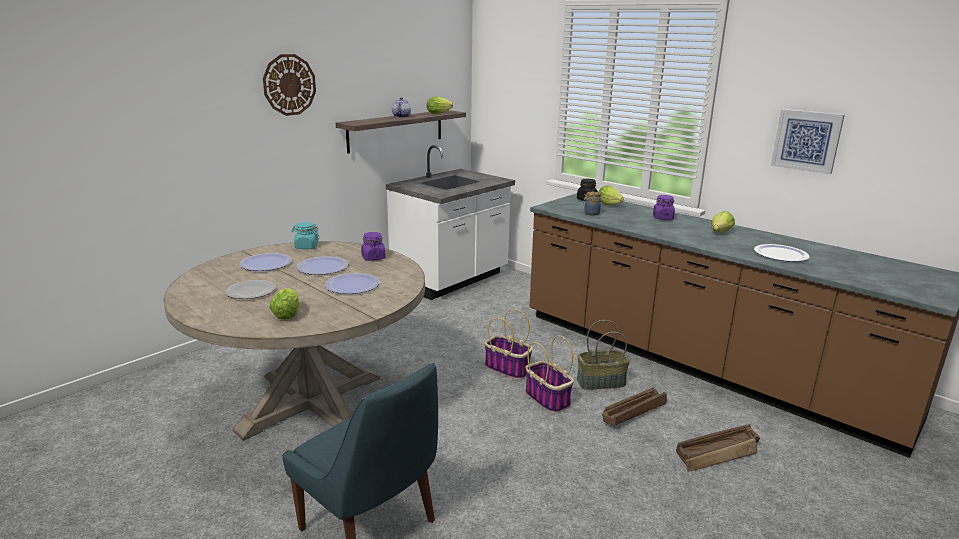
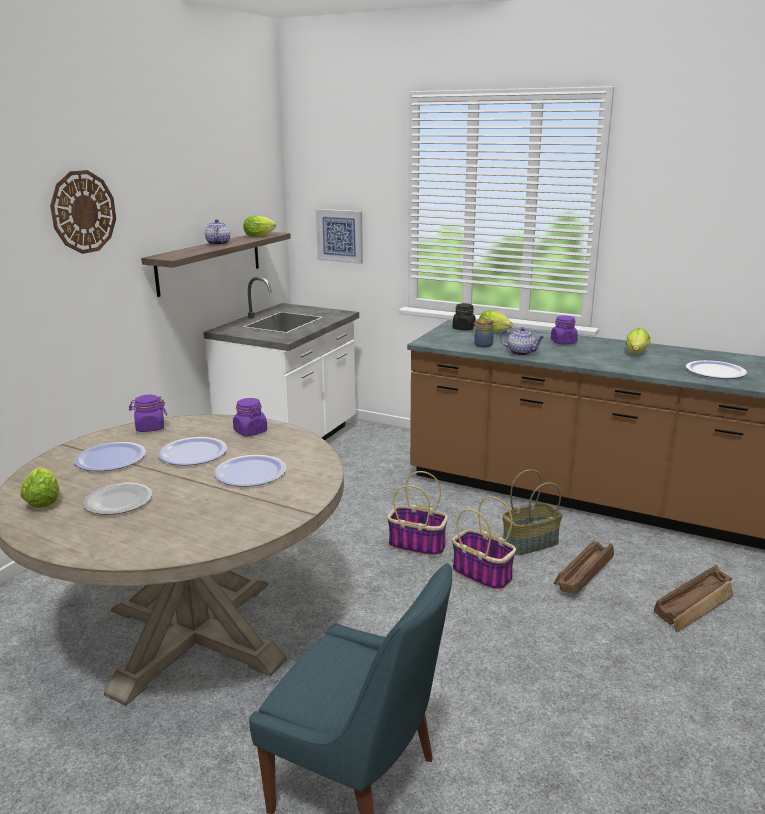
camera: 15 degrees left, 0 degrees up
lettuce [269,288,300,320] -> lettuce moved to [20,467,59,508]
turquoise jar [291,222,320,249] -> purple jar [129,395,167,432]
picture [771,109,845,174] -> picture moved to [316,209,363,264]
none -> teapot [500,327,544,356]

